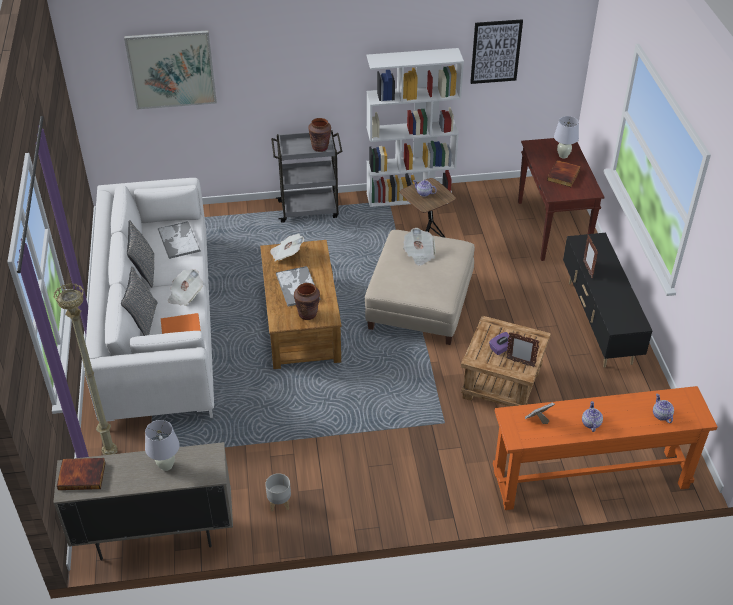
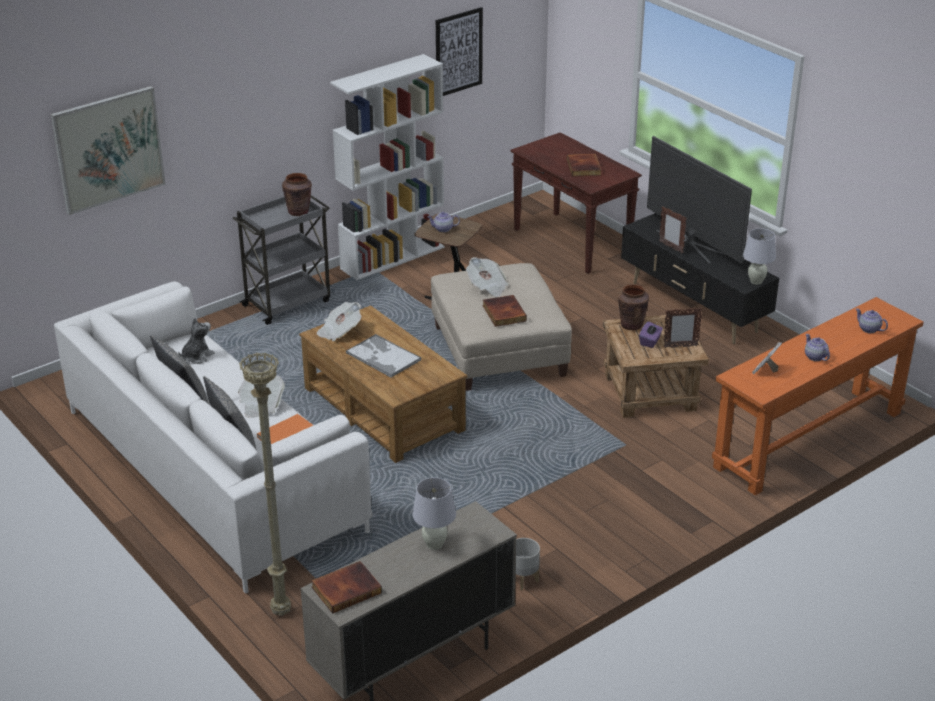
camera: 30 degrees left, 10 degrees down
tray [158,221,201,259] -> plush toy [178,318,215,364]
brown vase [294,283,320,320] -> brown vase moved to [618,284,649,330]
white table lamp [554,116,579,159] -> white table lamp moved to [743,228,776,285]
none -> book [482,295,527,327]
none -> television [647,136,752,264]

